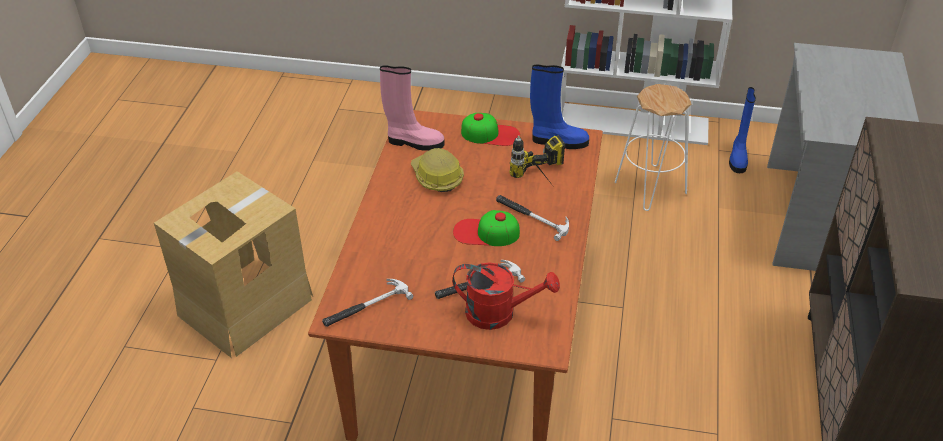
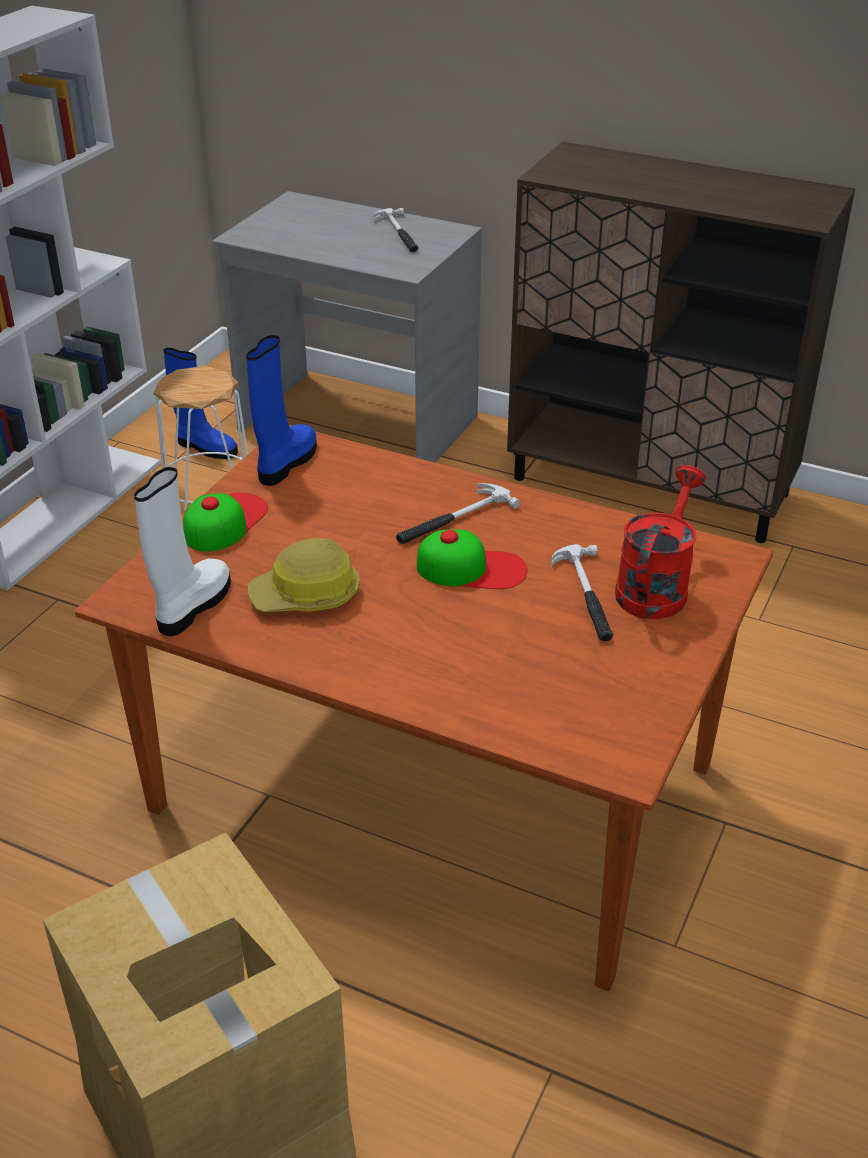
camera: 75 degrees left, 5 degrees down
hammer [322,279,413,327] -> hammer moved to [374,208,419,252]
pink boot [380,66,444,151] -> white boot [134,467,231,636]
cap [453,210,520,246] -> cap turned 105 degrees counterclockwise [417,529,528,589]
power drill [509,135,565,186] -> none

